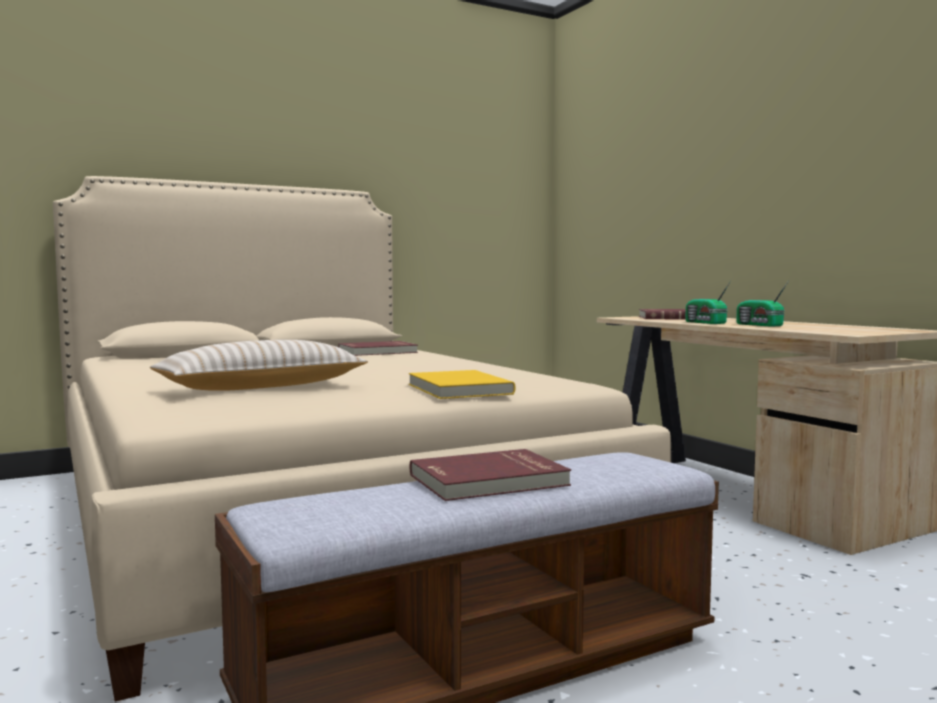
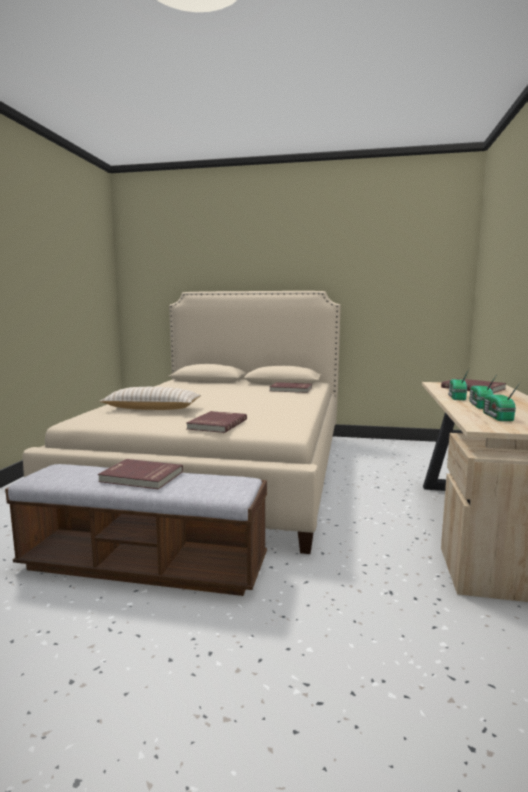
camera: 40 degrees right, 5 degrees up
yellow book [409,370,516,399] -> red book [186,411,247,433]
none -> radio [483,383,520,421]

